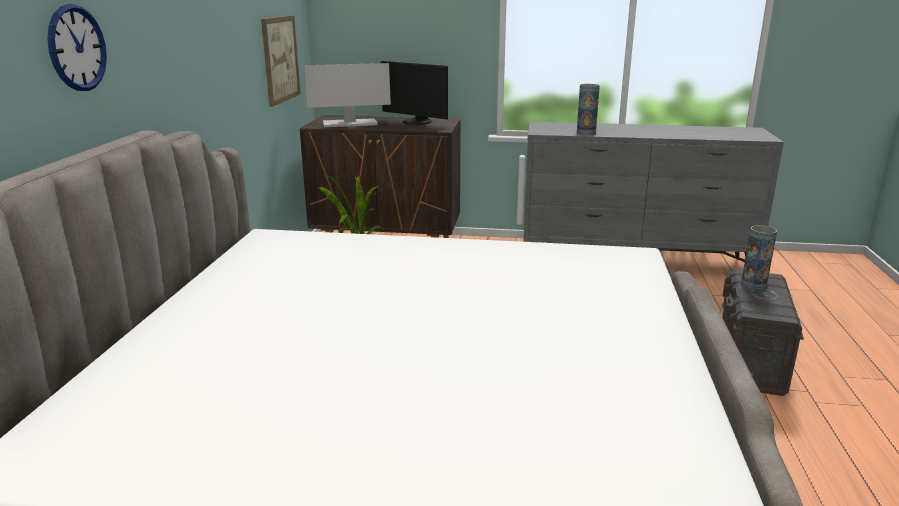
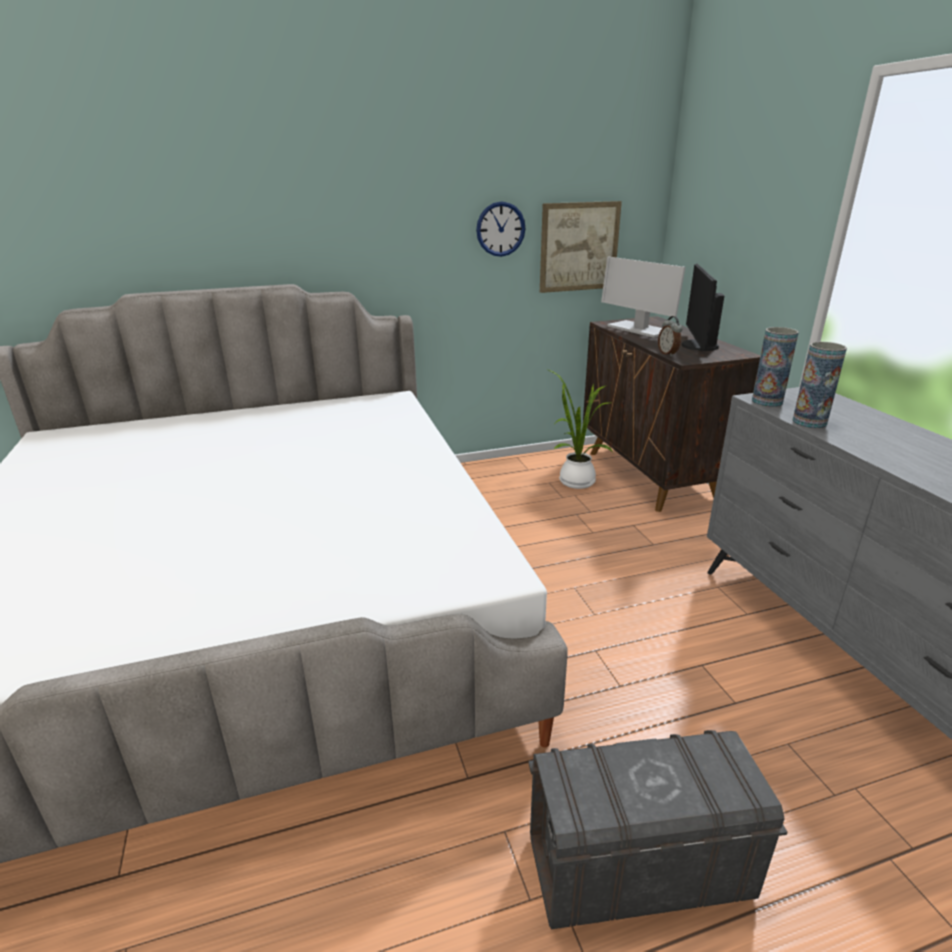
camera: 65 degrees right, 5 degrees up
wall clock [47,4,107,91] -> wall clock moved to [476,202,526,257]
vase [741,225,777,290] -> vase moved to [752,327,799,407]
none -> alarm clock [658,316,682,356]

